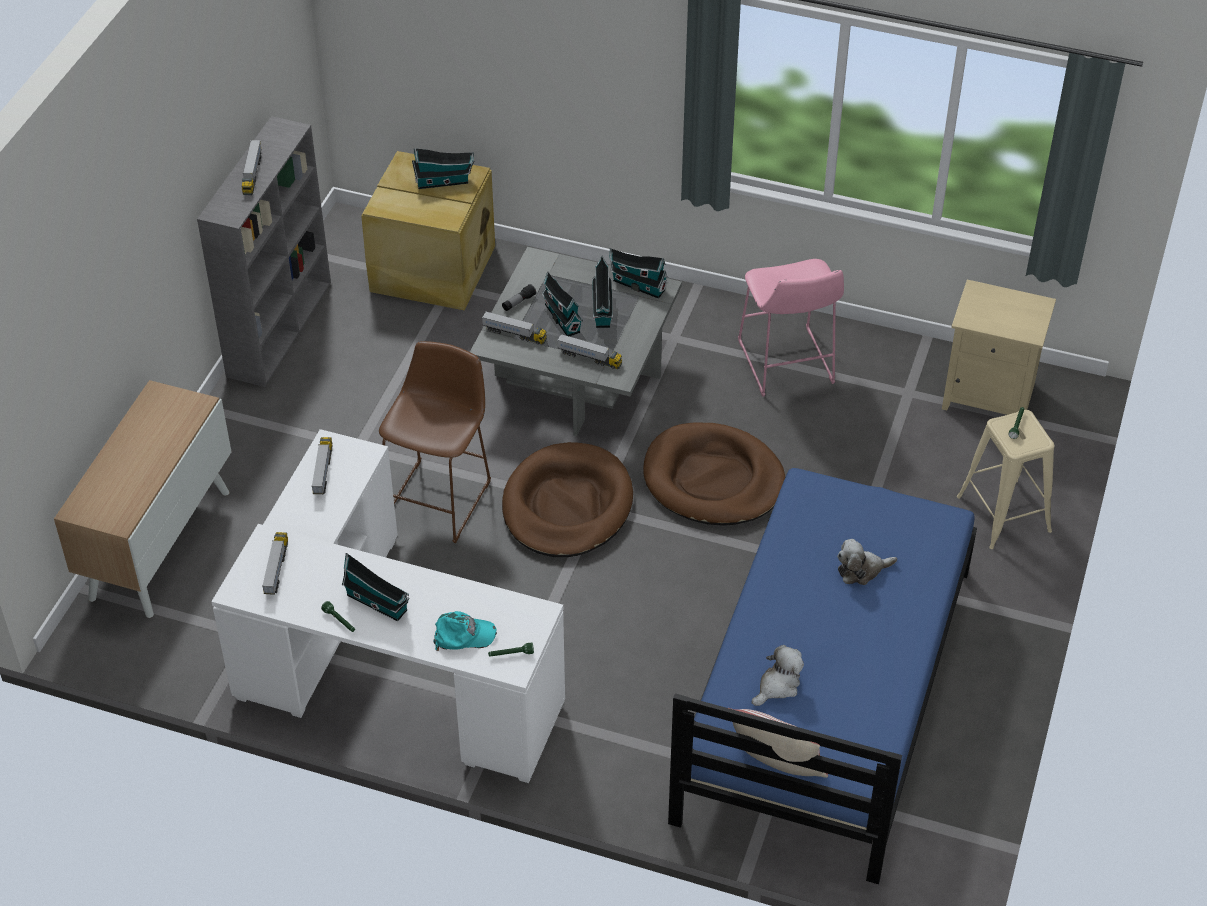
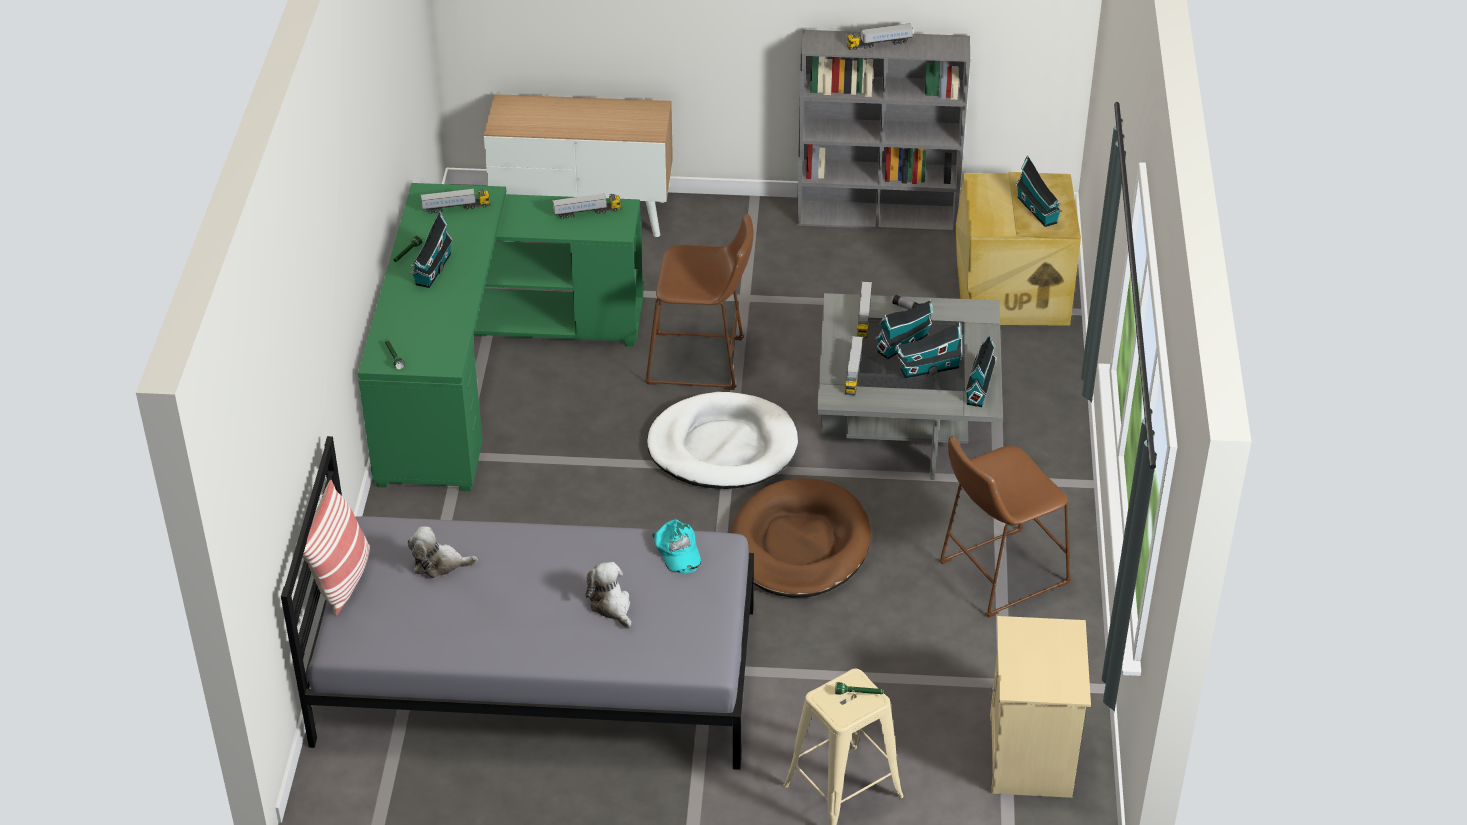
camera: 75 degrees right, 5 degrees down
white desk [211,429,565,783] -> green desk [358,183,643,491]
turquoise cap [434,611,497,651] -> turquoise cap moved to [651,520,701,573]
brown dog bed [502,442,633,557] -> white dog bed [647,392,798,489]
blue bed [668,468,977,884] -> grey bed [281,436,754,770]
pink stool [738,259,844,397] -> brown stool [939,436,1071,617]
plush toy [752,645,804,706] -> plush toy turned 150 degrees clockwise [408,526,478,578]

